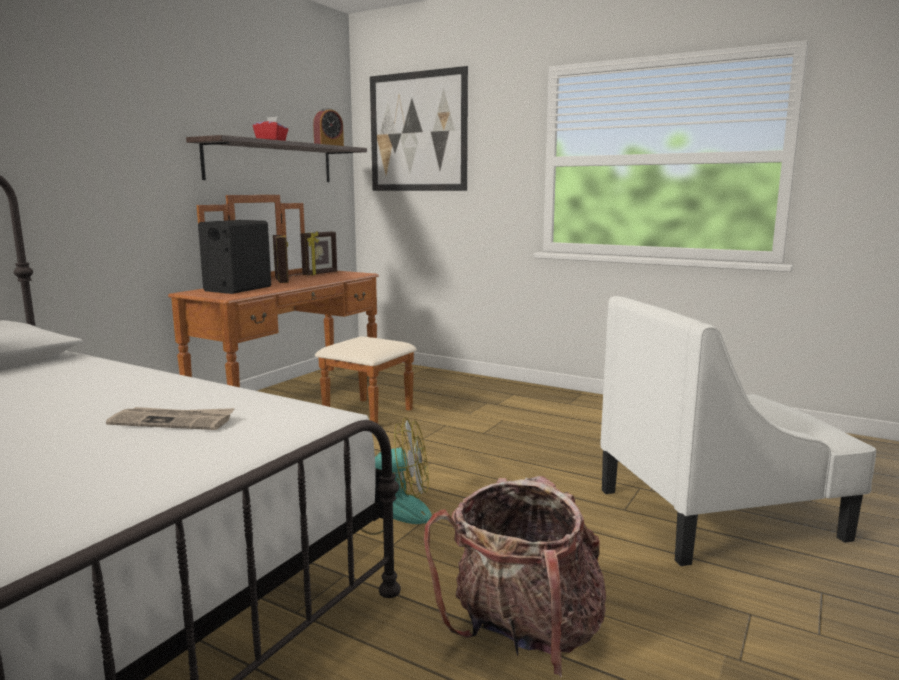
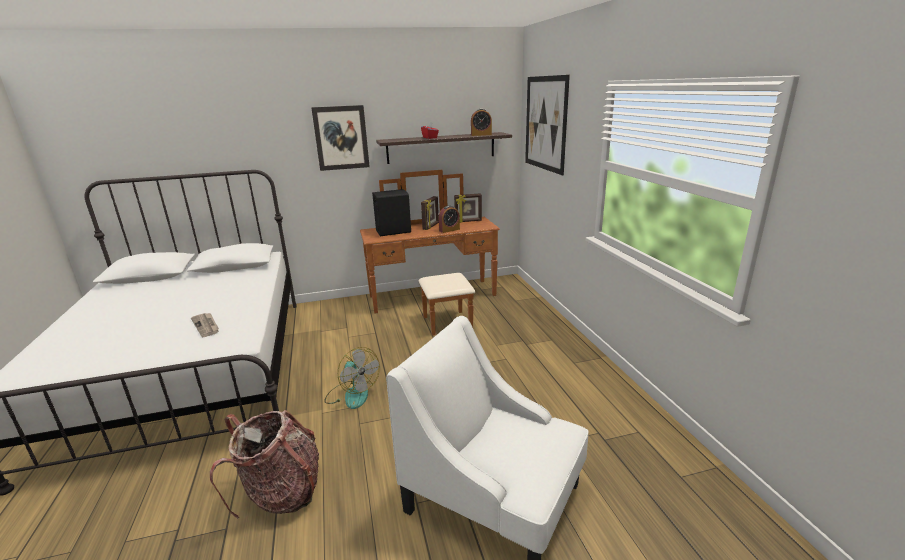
camera: 45 degrees right, 10 degrees up
none -> picture [311,105,370,171]
none -> alarm clock [439,206,460,233]

